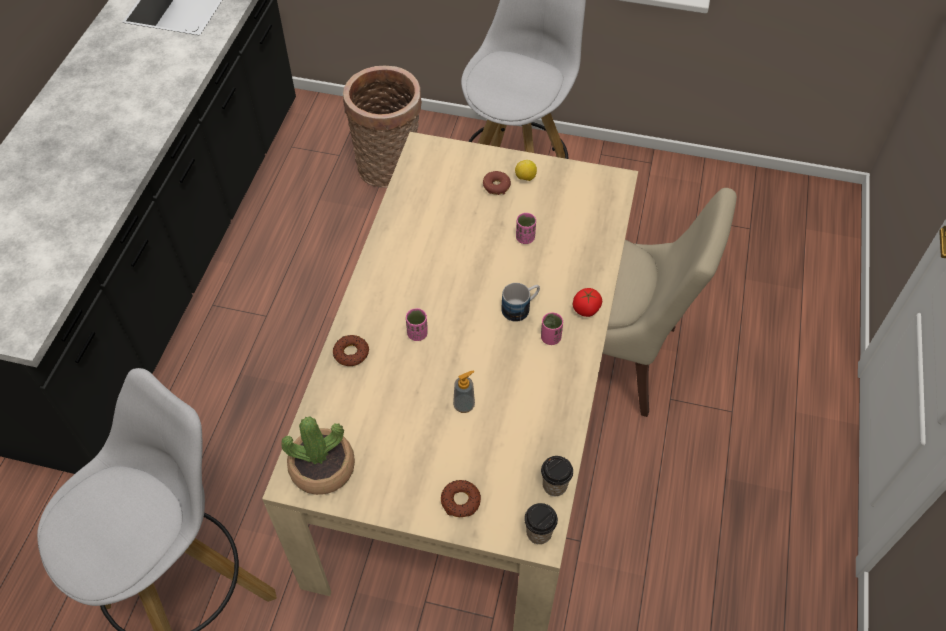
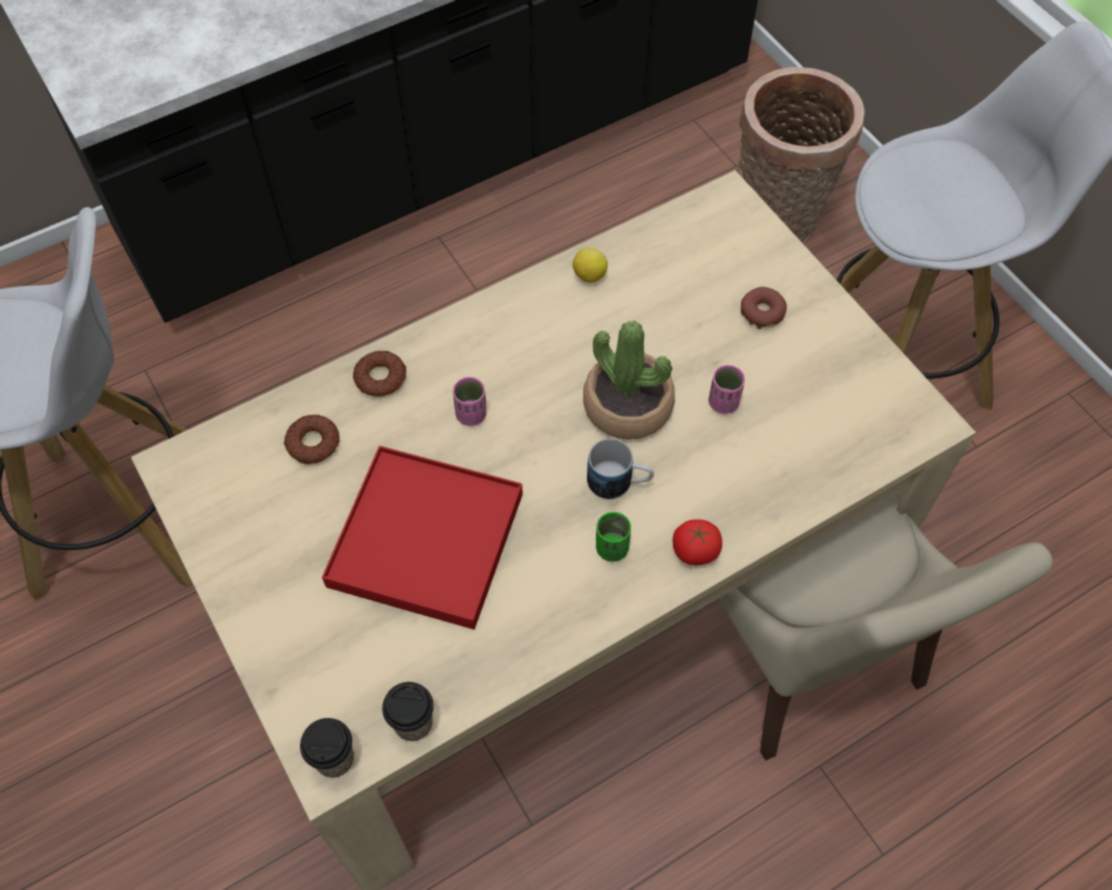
camera: 45 degrees right, 5 degrees up
potted plant [281,416,355,495] -> potted plant moved to [583,321,675,440]
donut [441,480,481,517] -> donut moved to [284,414,340,464]
soap dispenser [453,370,475,413] -> red tray [322,446,523,630]
lemon [515,160,537,181] -> lemon moved to [573,248,608,283]
pink cup [541,313,563,345] -> green cup [596,512,631,562]

